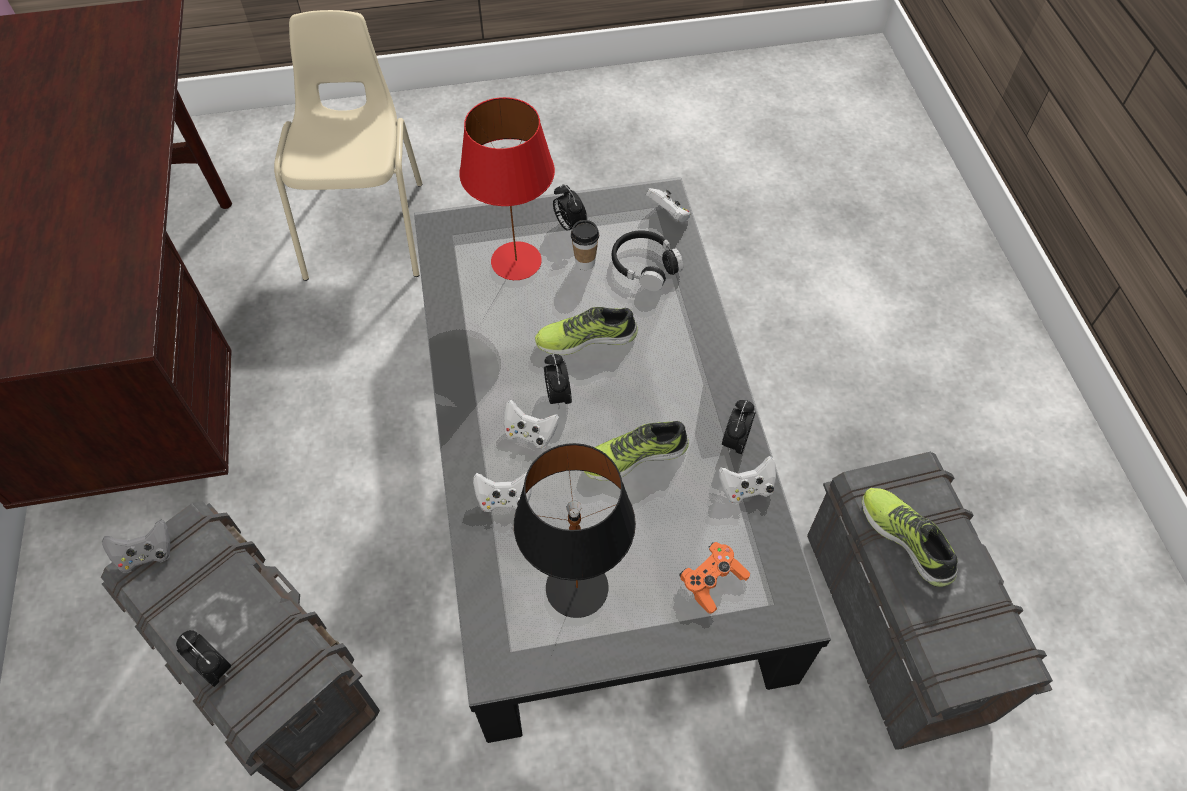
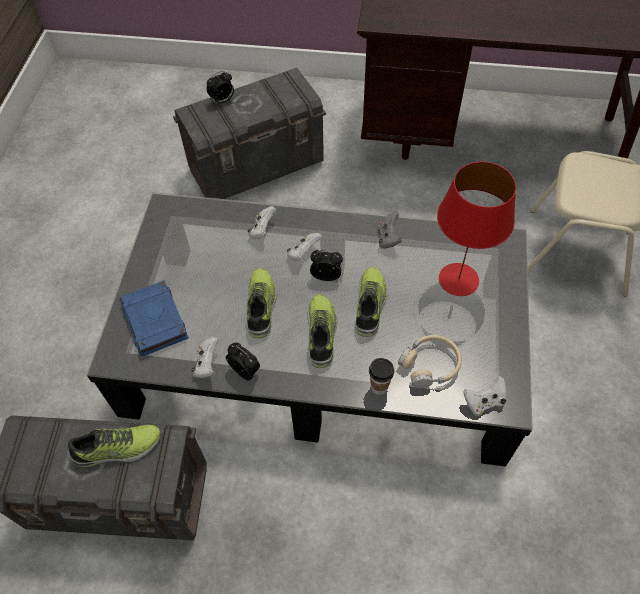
camera: 110 degrees right, 0 degrees up
grey game controller [102,520,170,573] -> grey game controller moved to [378,212,402,249]
black table lamp [514,443,636,618] -> none
alarm clock [553,184,587,231] -> none
cup [571,220,599,270] -> cup moved to [369,358,394,395]
black headphones [612,230,683,291] -> beige headphones [398,335,462,388]
orange game controller [679,542,750,614] -> blue book [120,280,189,356]
none -> shoe [308,294,338,368]

